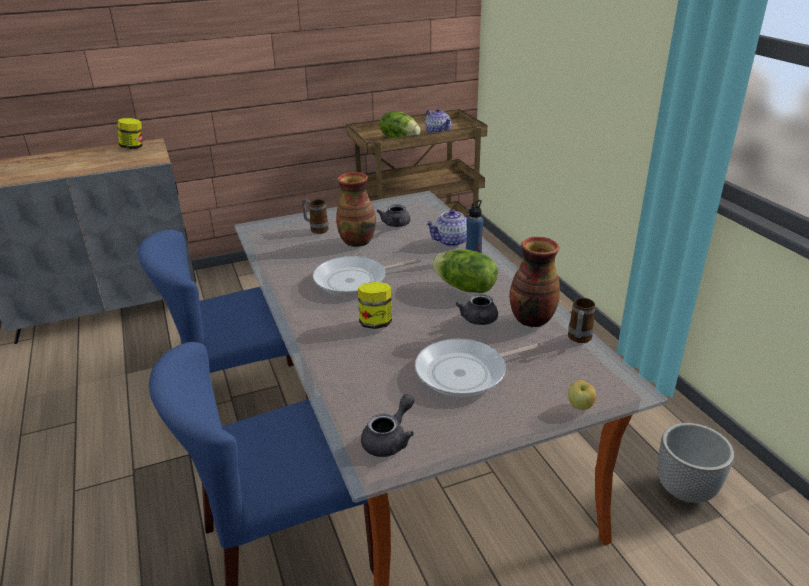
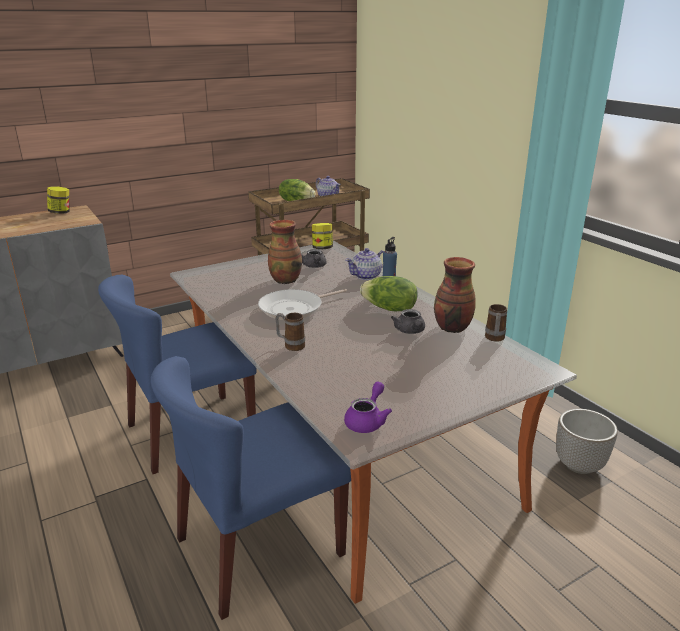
camera: 10 degrees left, 5 degrees down
mug [302,199,329,234] -> mug moved to [275,313,305,351]
jar [358,282,392,329] -> jar moved to [312,223,333,249]
grey teapot [361,394,414,457] -> purple teapot [344,381,392,433]
frying pan [415,339,544,397] -> none
apple [568,380,596,410] -> none

